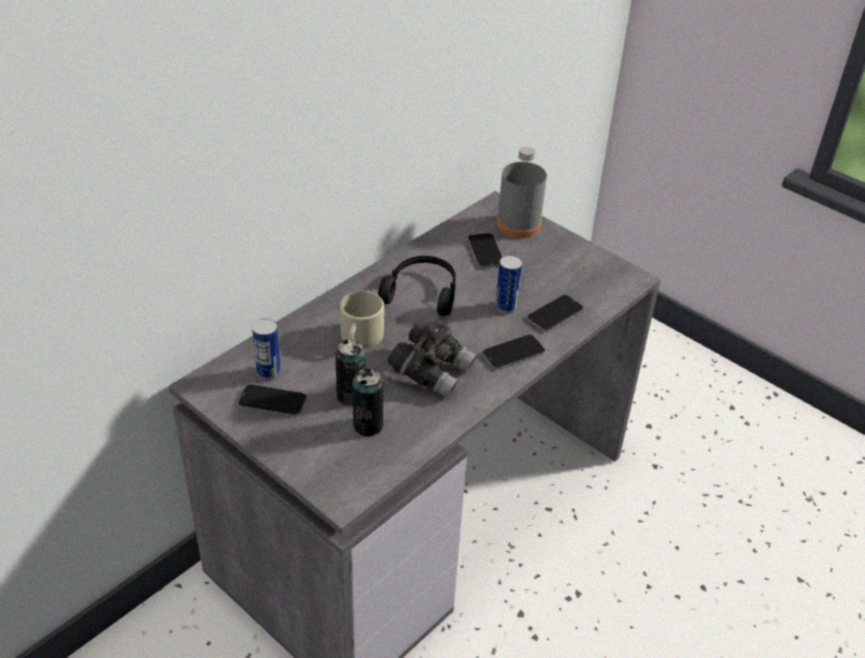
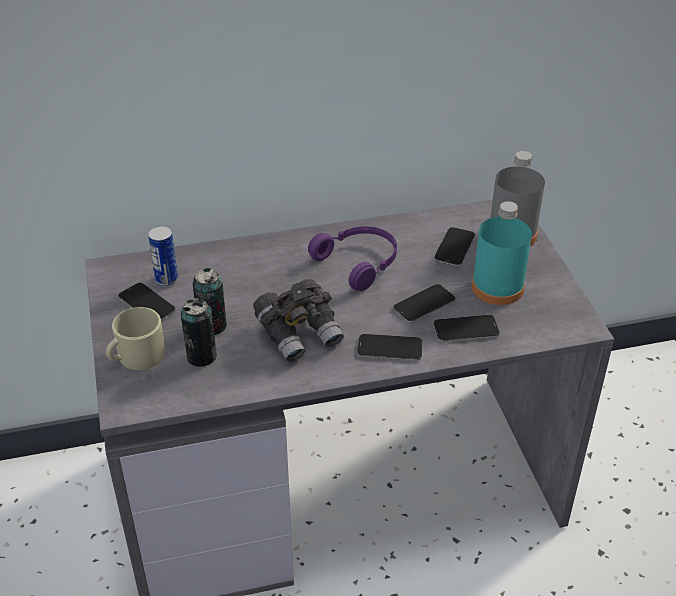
camera: 35 degrees right, 0 degrees up
beige mug [340,291,384,349] -> beige mug moved to [106,307,165,370]
black headphones [378,256,456,316] -> purple headphones [308,226,397,291]
can [495,255,522,313] -> phone [393,284,456,323]
none -> turquoise bottle [472,201,532,305]

